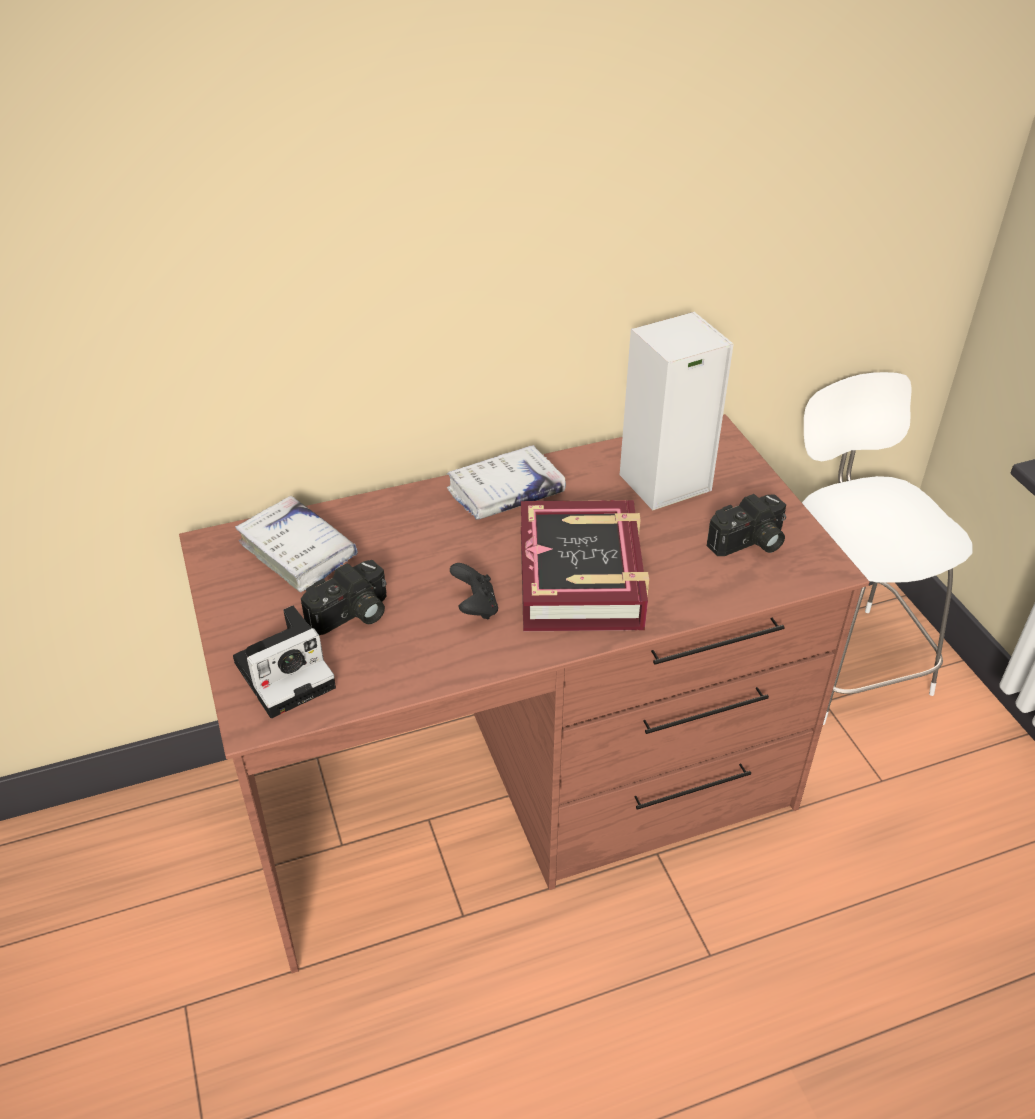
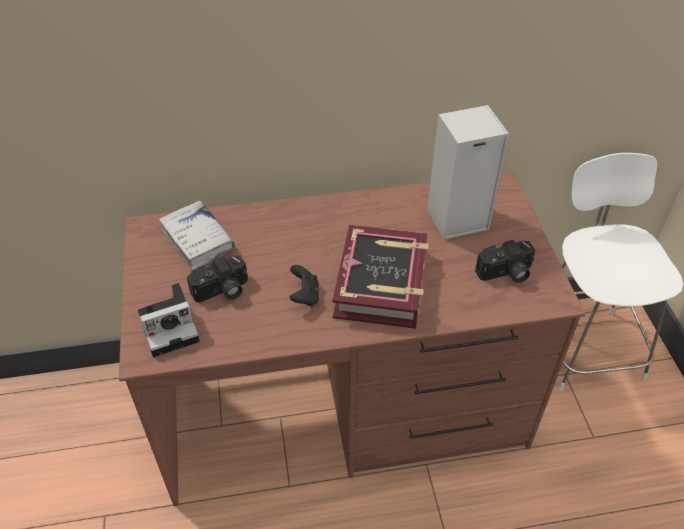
camera: 10 degrees right, 5 degrees up
white book [446,445,566,520] -> none

